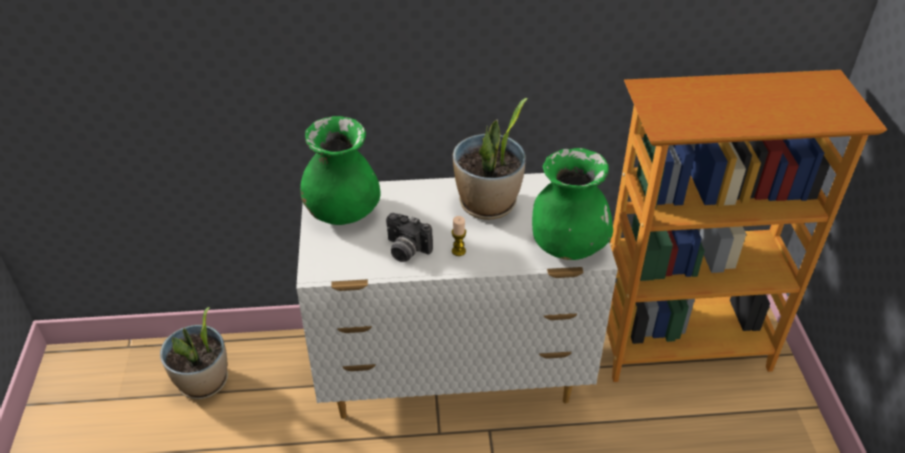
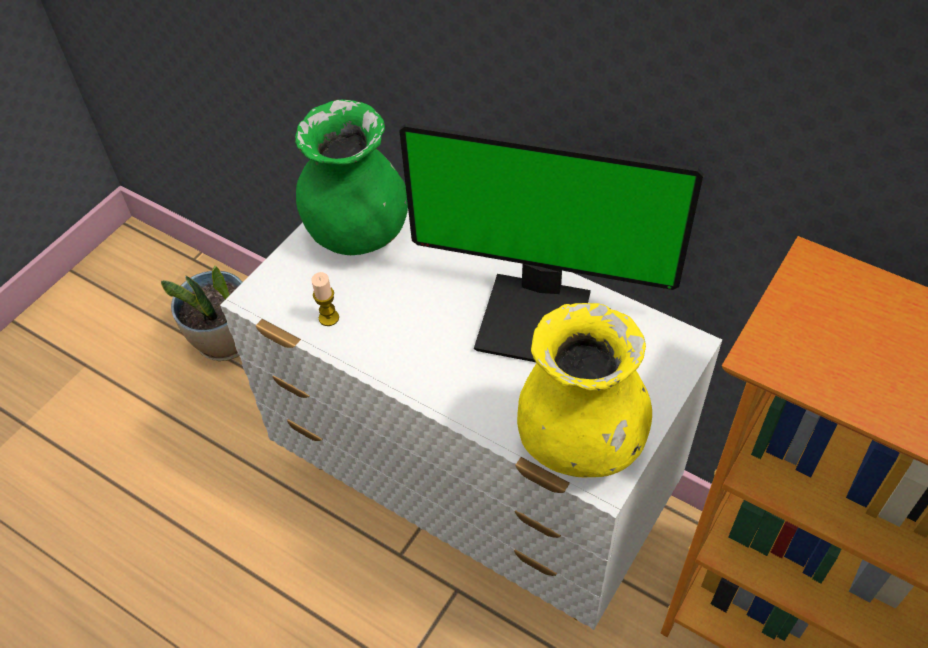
camera: 40 degrees right, 10 degrees up
camera [386,213,433,262] -> none
candle [452,216,466,256] -> candle moved to [311,272,339,326]
potted plant [453,98,528,220] -> monitor [399,123,704,362]
green vase [532,148,613,260] -> yellow vase [517,303,652,477]

